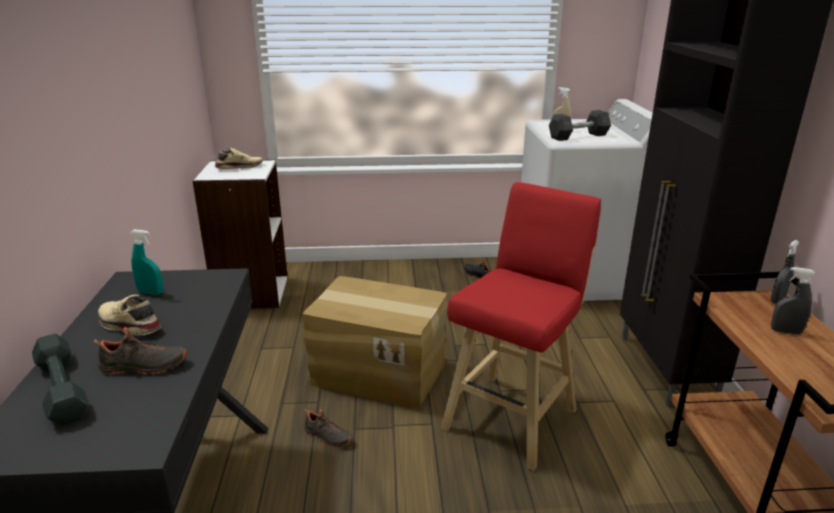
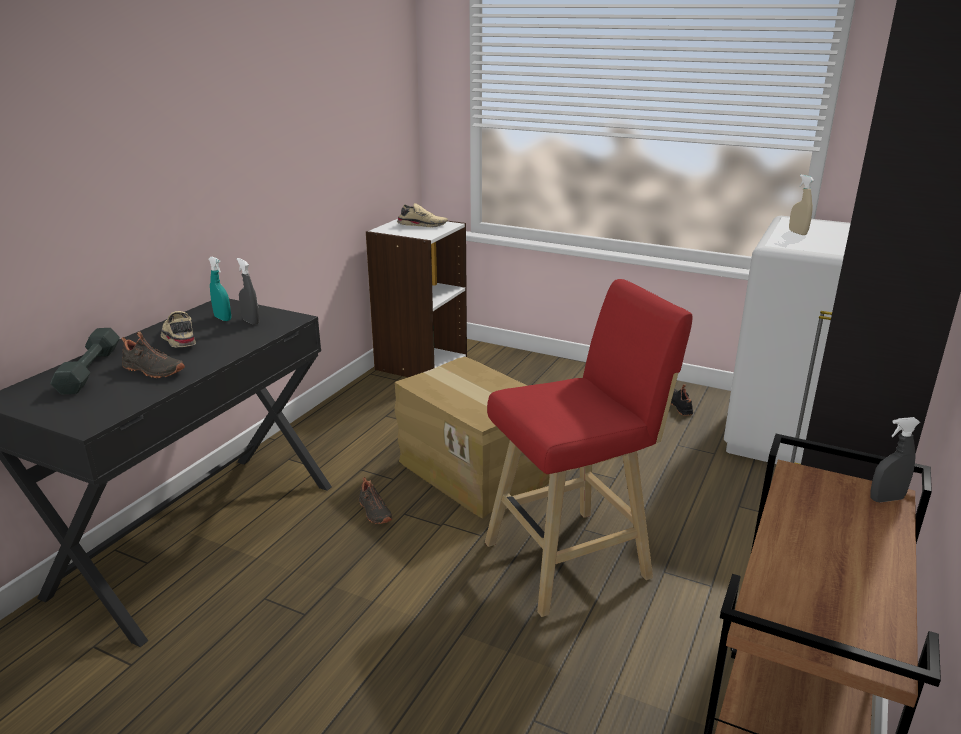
camera: 30 degrees right, 0 degrees up
grey dumbbell [549,110,611,141] -> none
grey spray bottle [771,267,816,335] -> grey spray bottle moved to [237,258,259,325]

